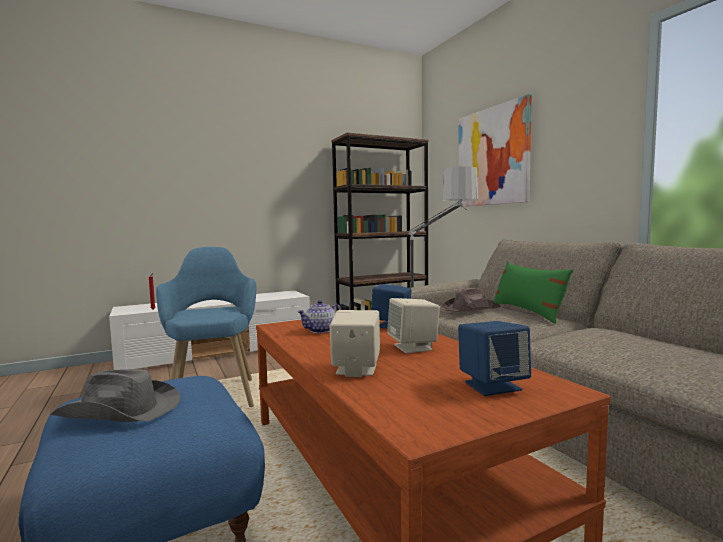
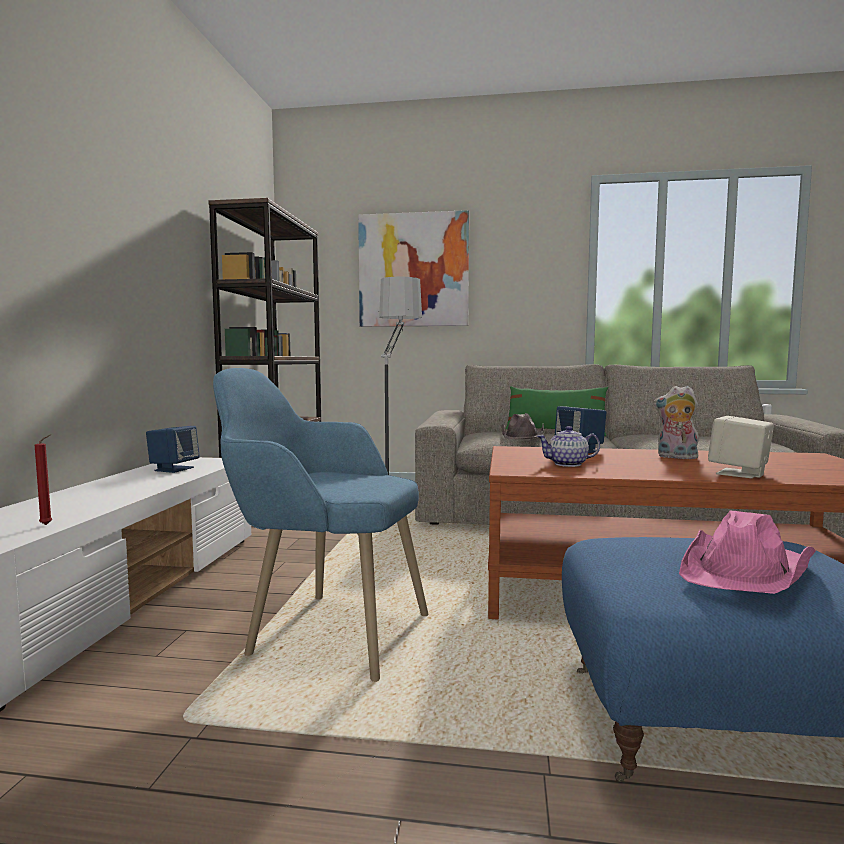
camera: 55 degrees left, 0 degrees up
grey hat [50,369,180,422] -> pink hat [679,511,816,594]
teapot [297,300,341,333] -> teapot turned 90 degrees clockwise [537,426,600,467]
beige speaker [387,298,440,354] -> plush toy [653,386,700,459]
blue speaker [458,321,531,396] -> blue speaker moved to [146,426,200,473]

